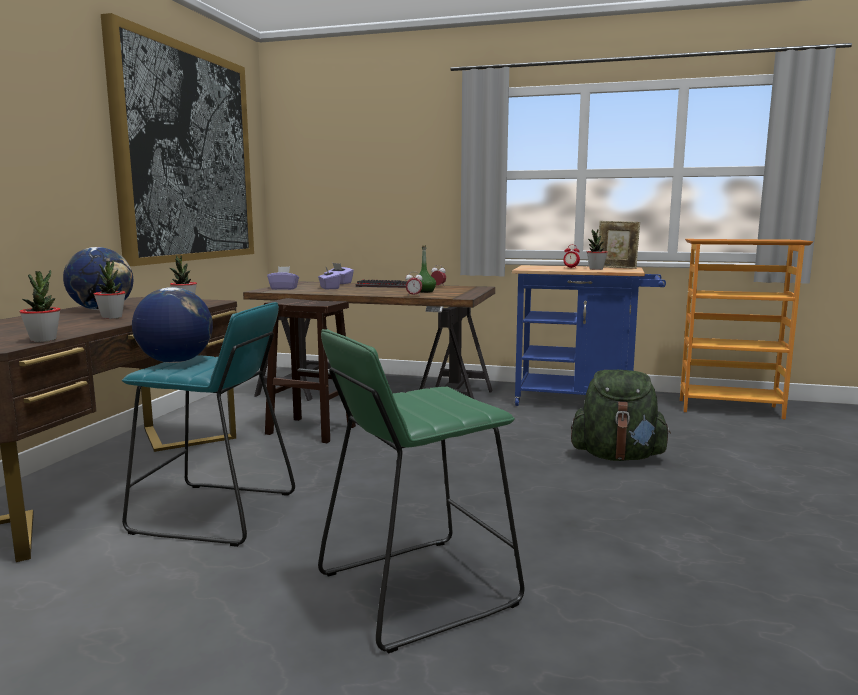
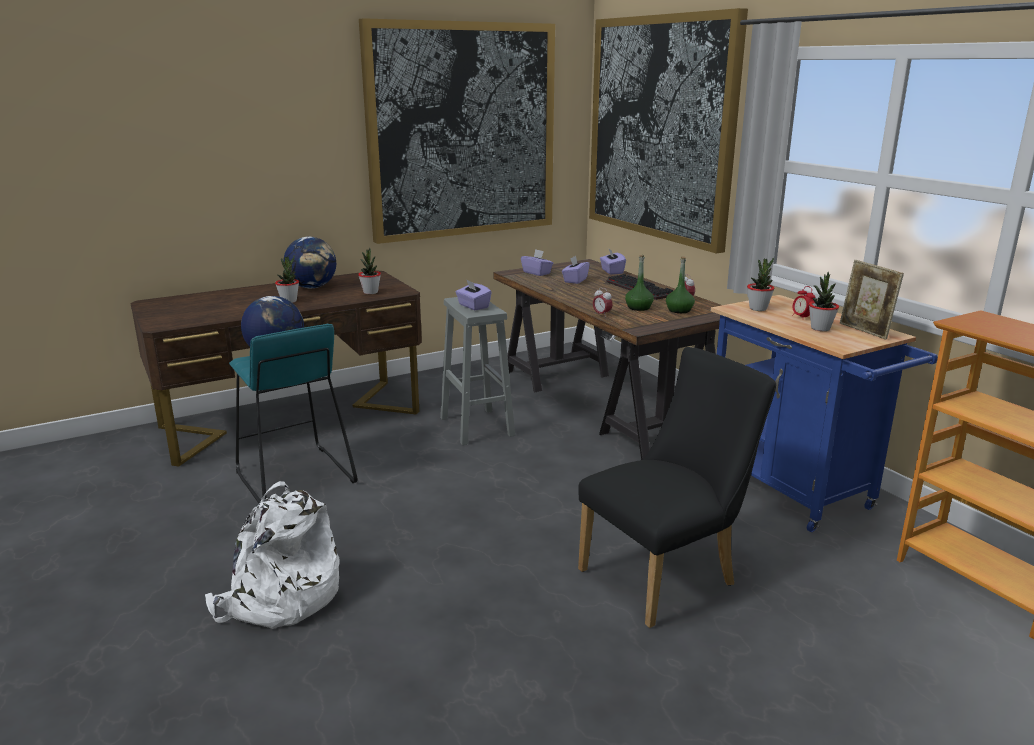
camera: 45 degrees right, 10 degrees up
potted plant [19,270,61,342] -> potted plant moved to [747,257,775,311]
brown stool [264,298,356,443] -> grey stool [440,297,515,445]
green stool [318,329,525,653] -> white backpack [205,481,340,629]
green backpack [571,370,671,461] -> black chair [578,347,776,628]
none -> purple tissue box [456,279,492,310]
none -> picture [589,8,748,254]
none -> green bottle [666,256,695,313]

